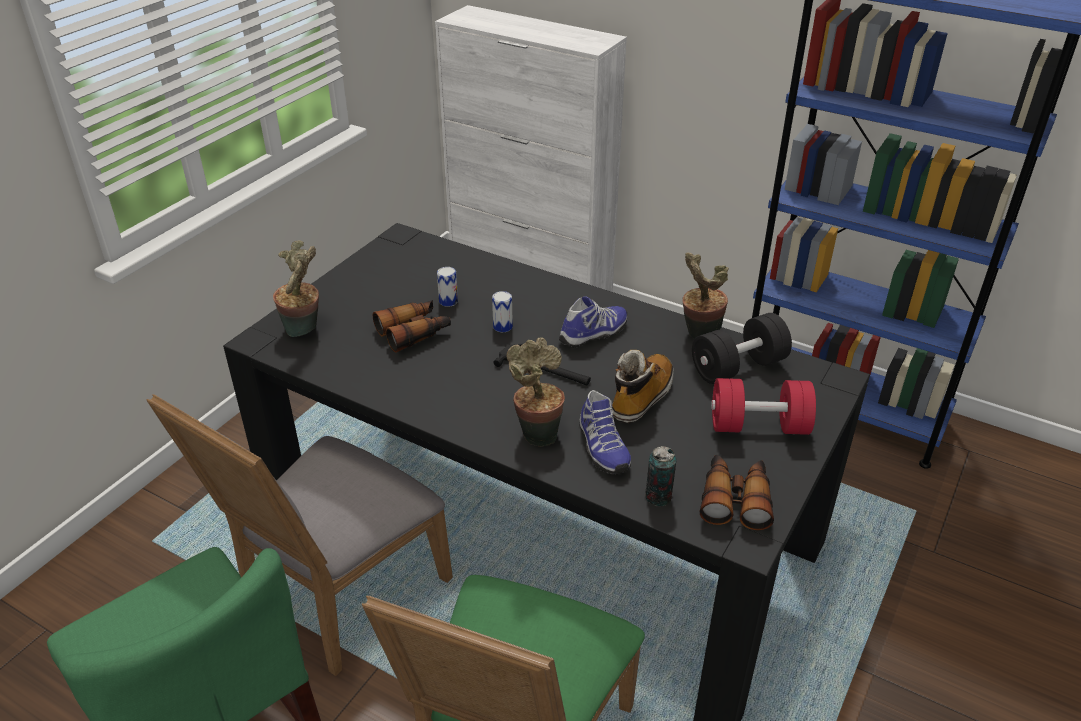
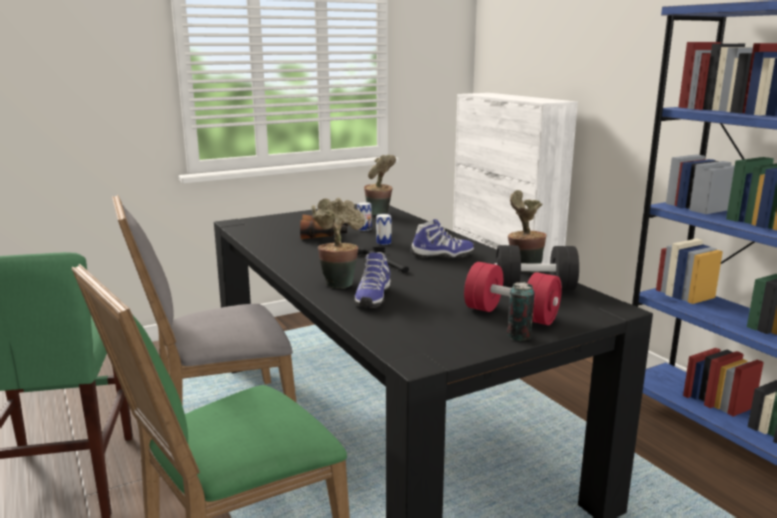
camera: 30 degrees right, 20 degrees down
potted plant [273,241,319,337] -> potted plant moved to [364,155,396,215]
boot [612,350,673,423] -> none
can [645,446,676,506] -> can moved to [507,282,535,341]
binoculars [700,454,774,530] -> none

